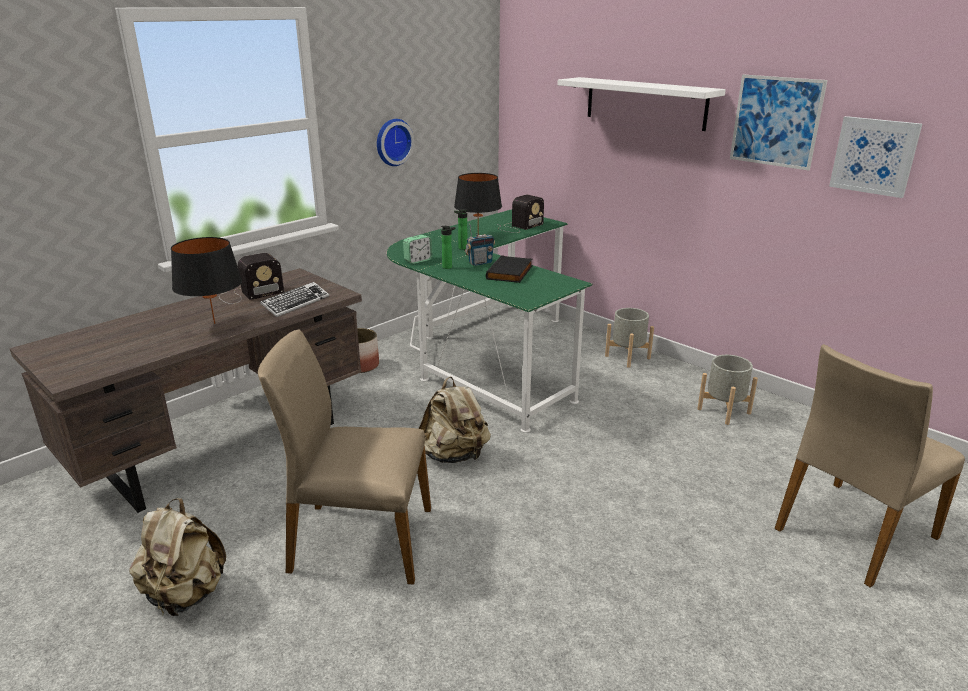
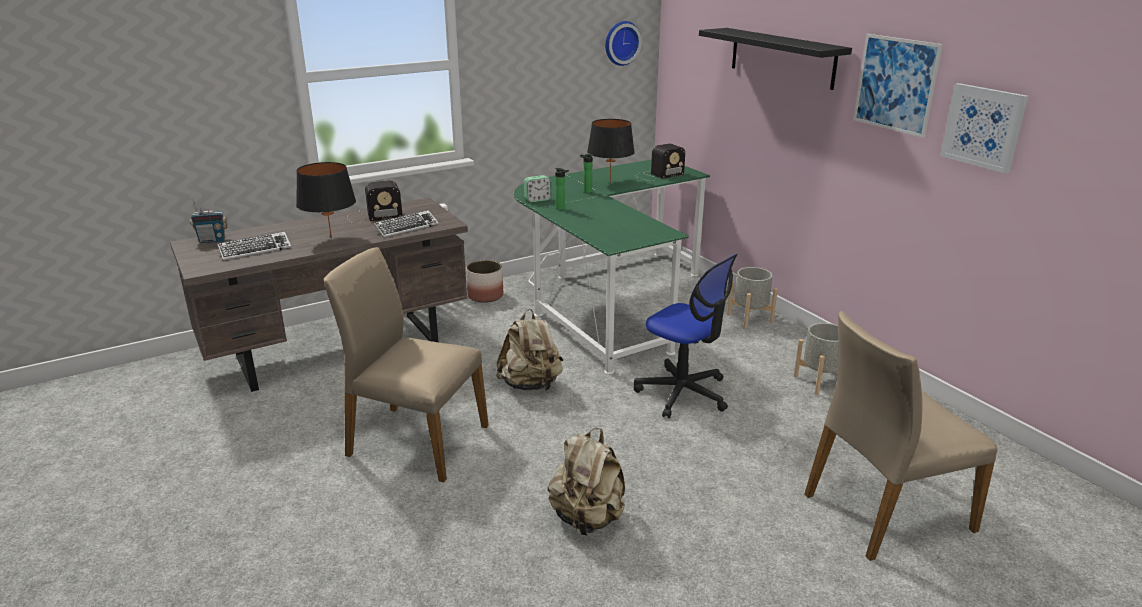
camera: 15 degrees right, 0 degrees up
beige backpack [129,498,226,616] -> beige backpack moved to [548,428,625,535]
wall clock [377,119,414,166] -> wall clock moved to [605,21,642,66]
radio [465,224,495,266] -> radio moved to [190,198,227,243]
black book [486,255,533,283] -> none
white shelf [557,77,726,131] -> black shelf [699,28,852,90]
none -> keyboard [217,232,291,261]
none -> office chair [634,254,738,418]

